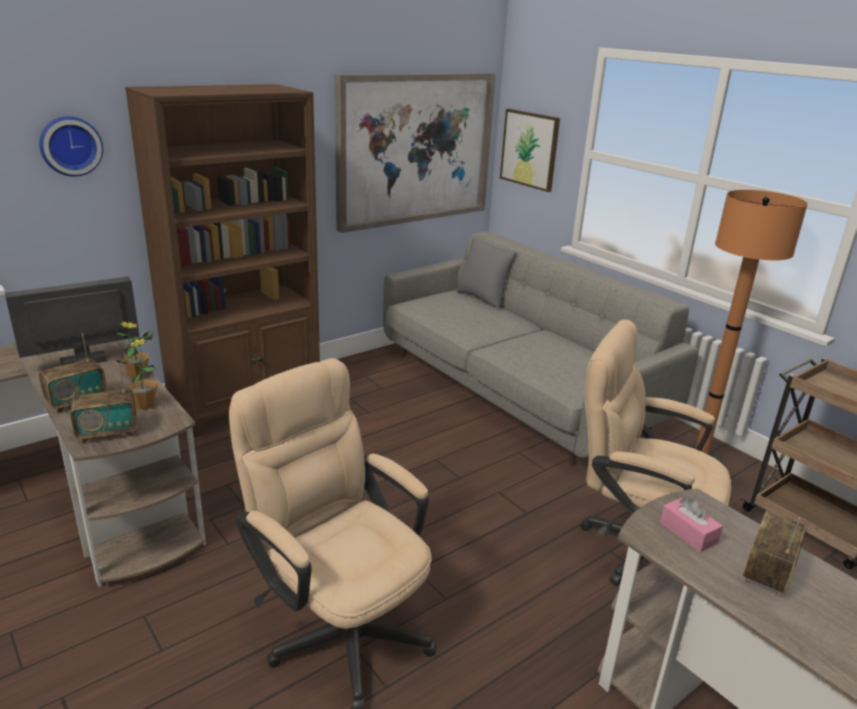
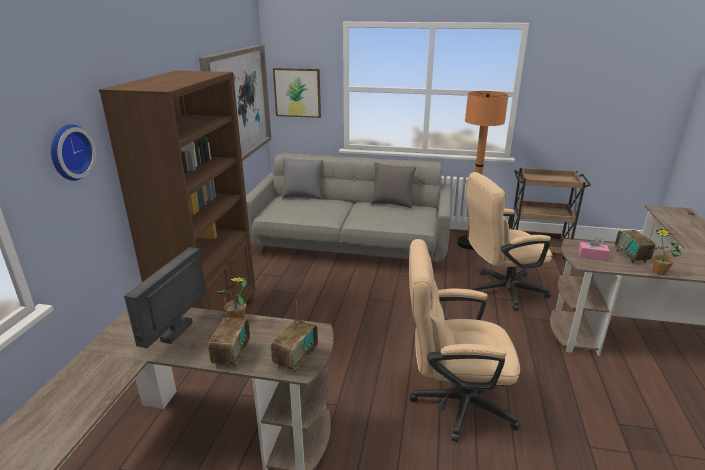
camera: 40 degrees left, 0 degrees up
potted plant [115,337,158,410] -> potted plant moved to [652,229,682,275]
none -> grey pillow [371,162,416,209]

